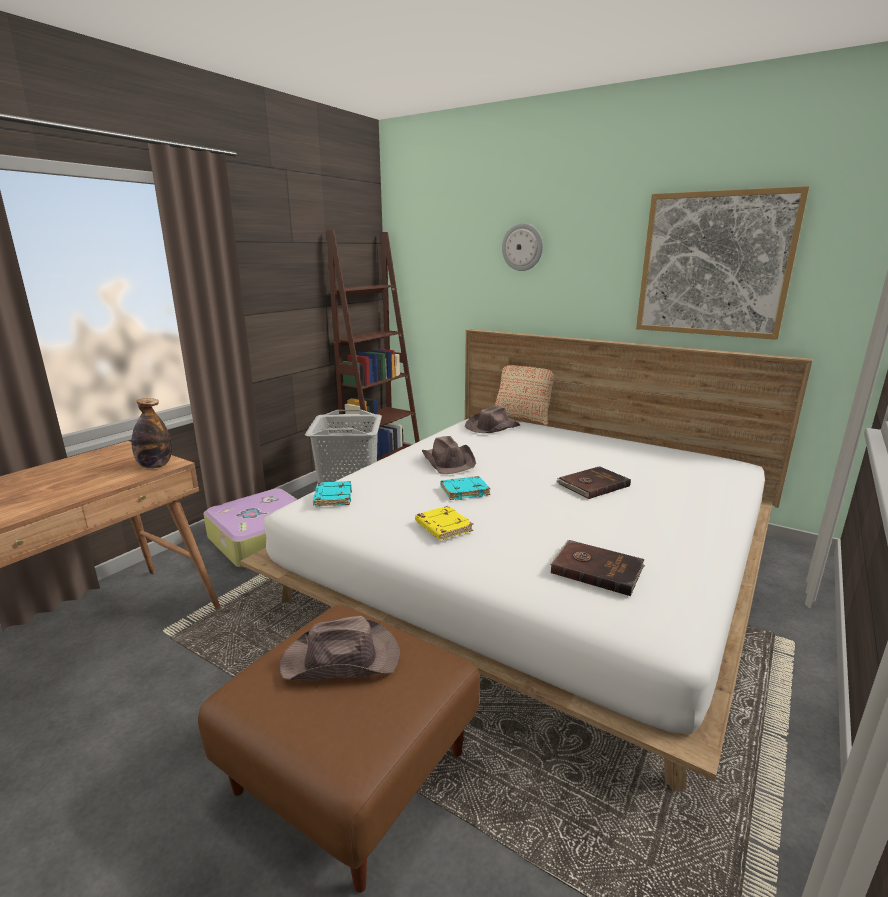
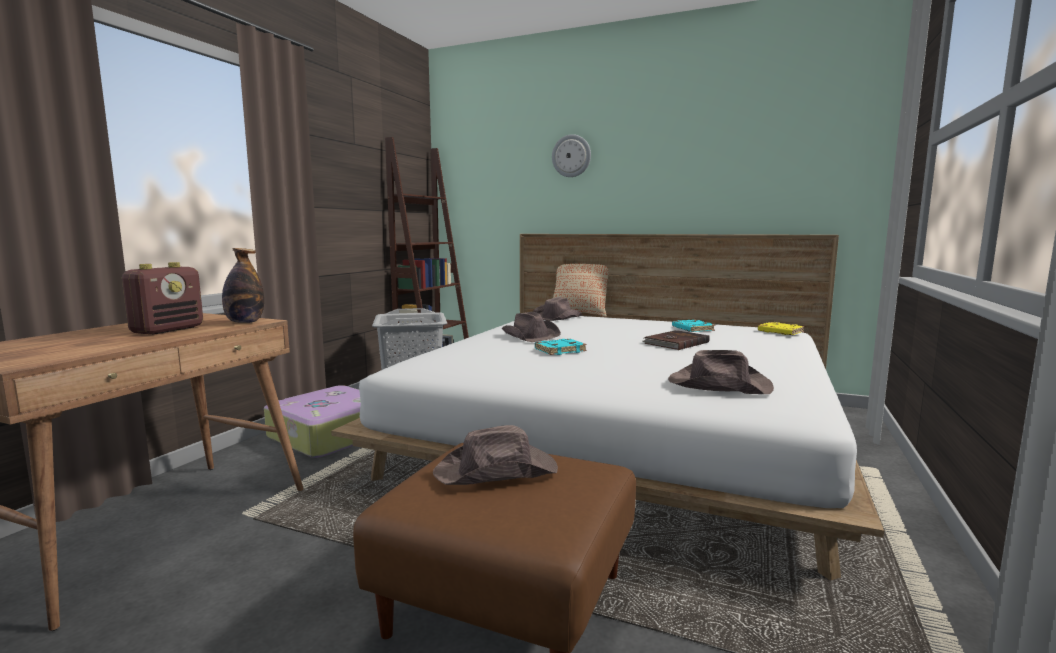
camera: 10 degrees left, 10 degrees down
turquoise book [313,481,352,507] -> turquoise book moved to [672,319,715,332]
yellow book [415,506,473,540] -> yellow book moved to [758,322,804,335]
brown book [550,540,645,596] -> brown hat [668,350,774,394]
picture [636,186,809,340] -> none
none -> radio [122,262,203,335]

